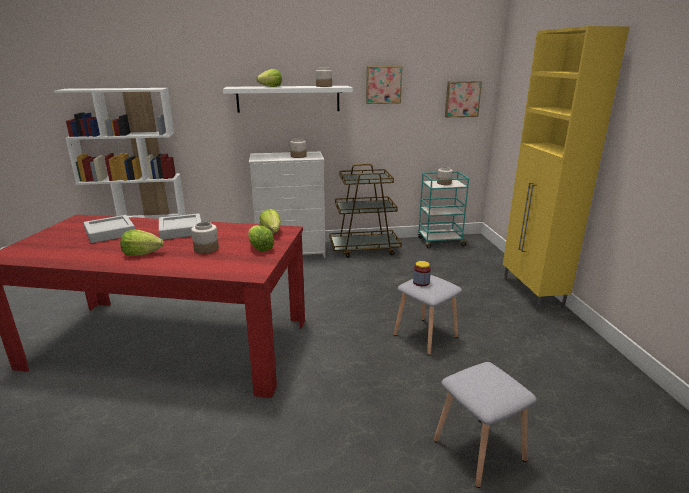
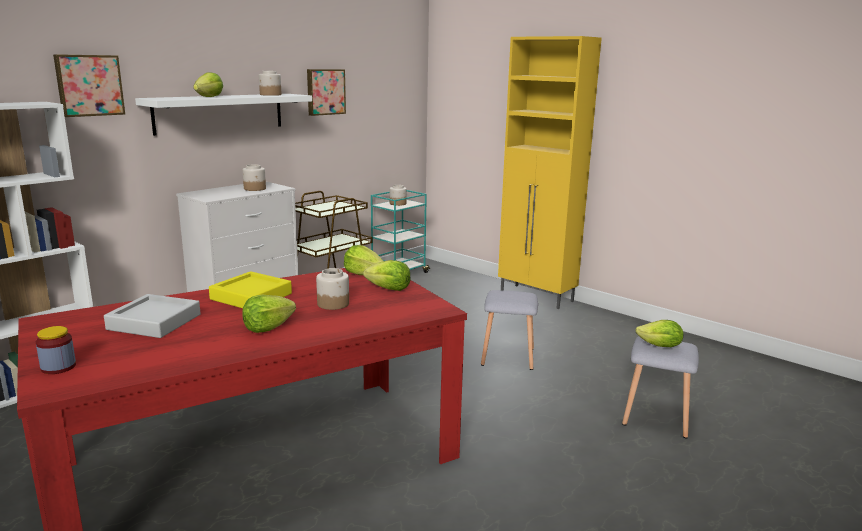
camera: 40 degrees left, 5 degrees down
grey tray [159,213,201,240] -> yellow tray [209,271,292,308]
jar [413,261,431,286] -> jar moved to [36,326,76,374]
picture [445,81,482,117] -> picture moved to [53,54,125,117]
none -> lettuce [635,320,684,347]

